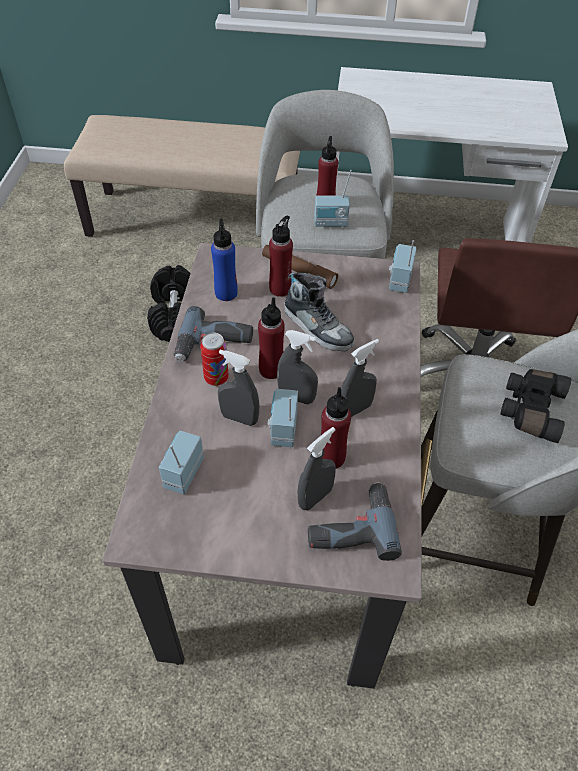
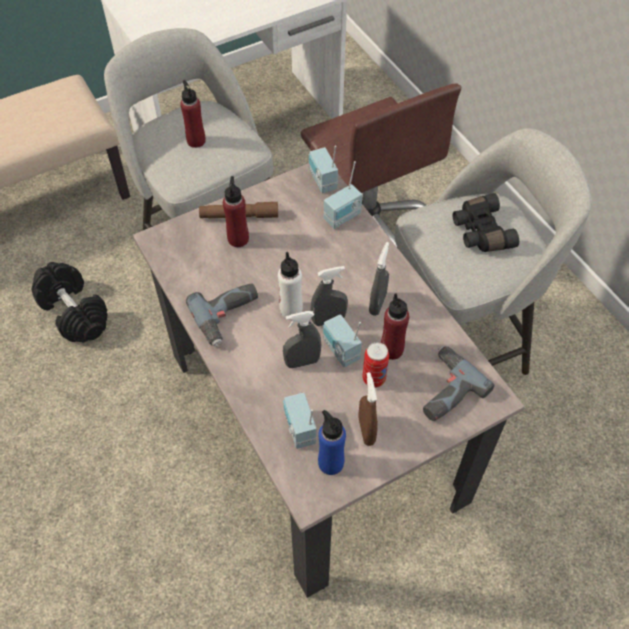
camera: 35 degrees left, 5 degrees up
can [200,332,229,386] -> can moved to [362,342,389,388]
blue bottle [211,219,238,301] -> blue bottle moved to [318,410,346,475]
red bottle [258,298,285,379] -> white bottle [278,252,303,318]
shoe [284,272,354,351] -> none
grey spray bottle [298,427,336,511] -> none
radio [314,170,352,227] -> radio moved to [324,161,362,229]
none -> brown spray bottle [359,372,378,446]

